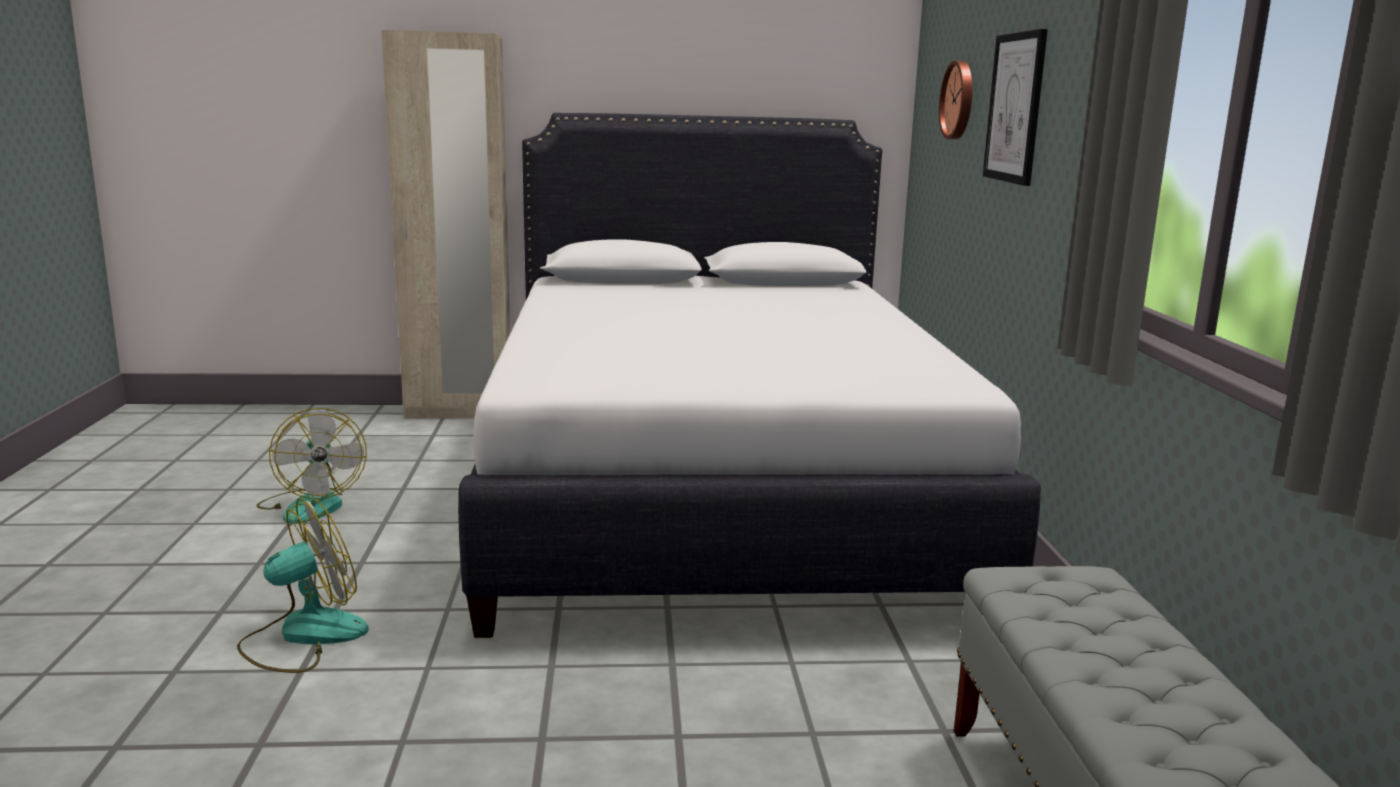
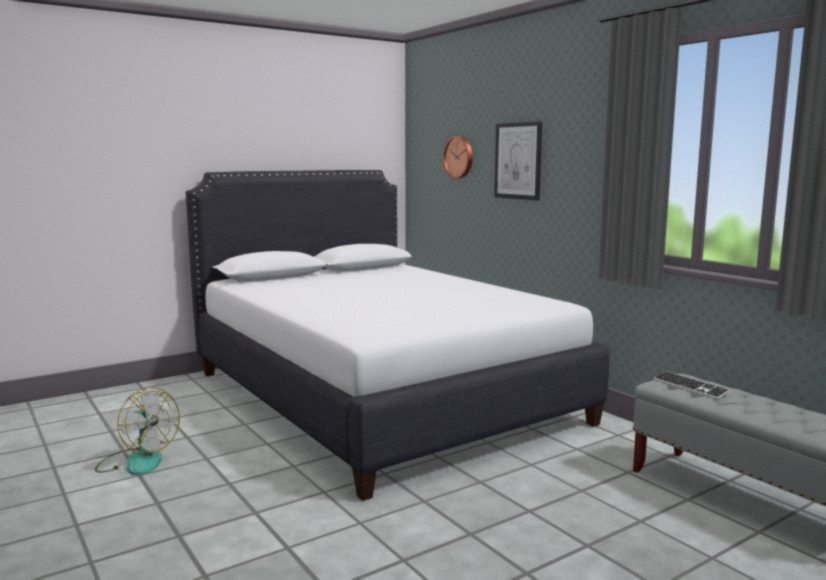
camera: 30 degrees left, 5 degrees down
fan [237,498,369,673] -> none
beige wardrobe [382,30,510,419] -> none
none -> keyboard [653,371,731,399]

